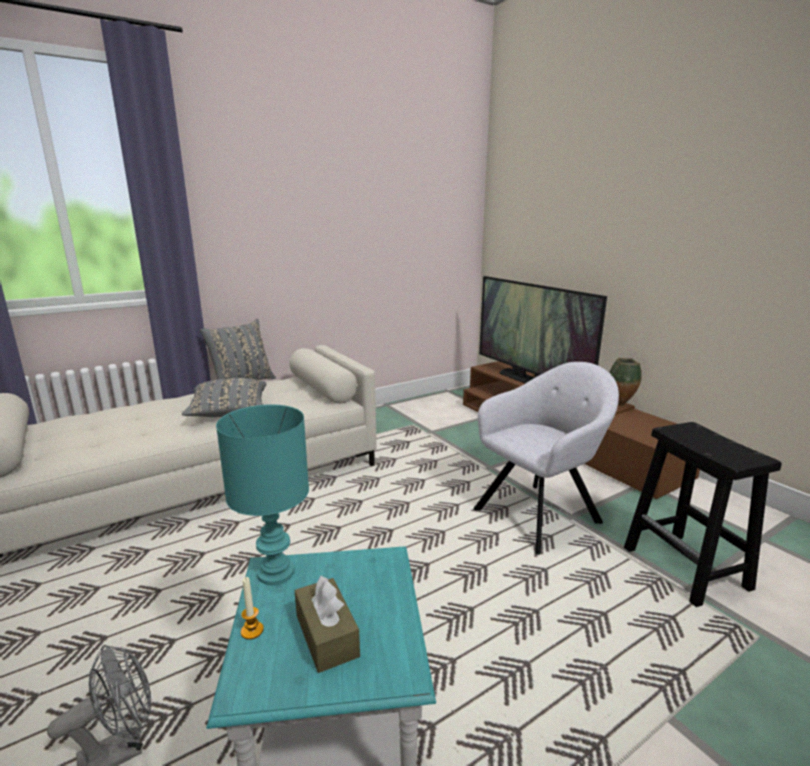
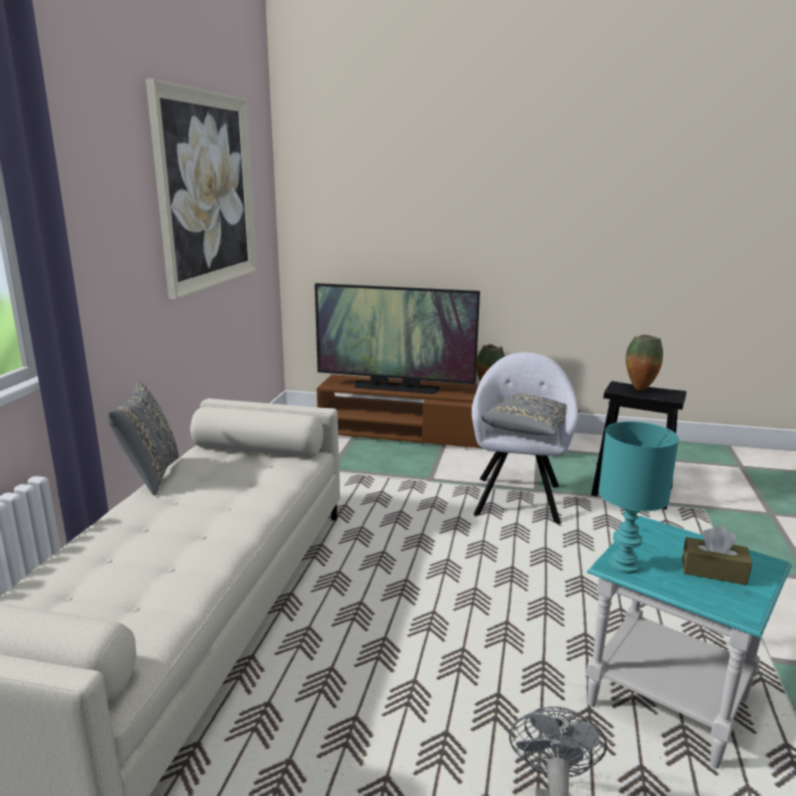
camera: 45 degrees left, 0 degrees up
grey pillow [182,378,266,417] -> grey pillow moved to [482,394,581,436]
candle [241,577,264,640] -> none
none -> picture [146,79,258,299]
none -> vase [626,335,663,391]

